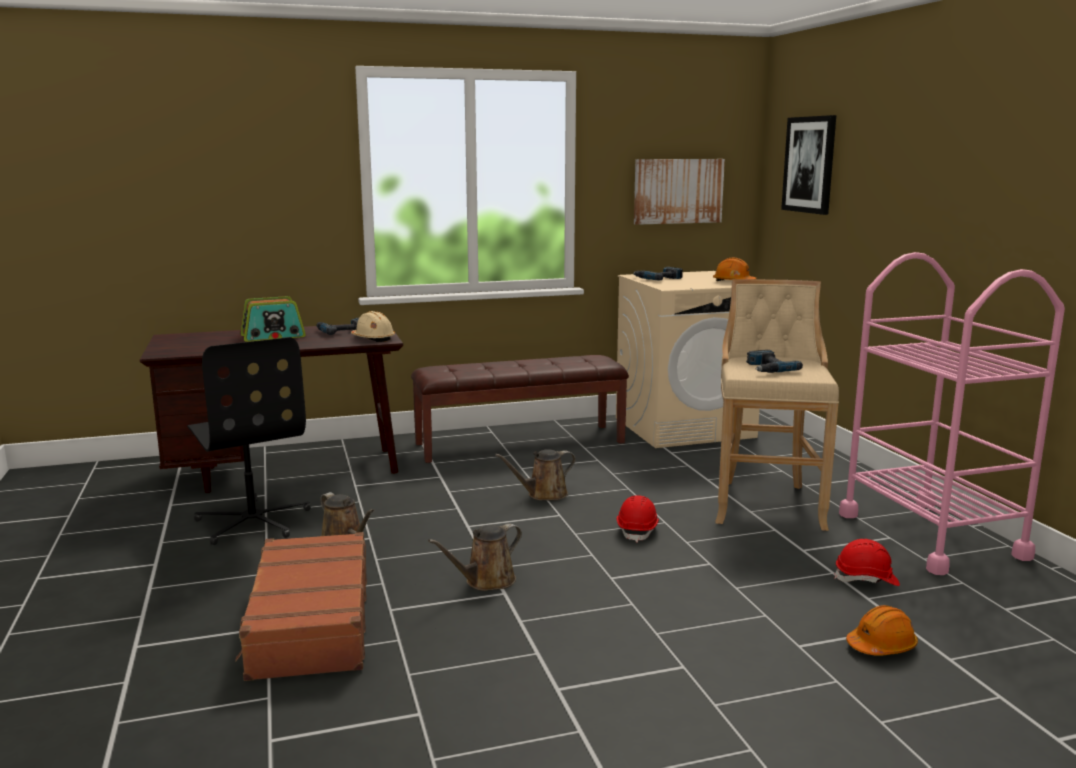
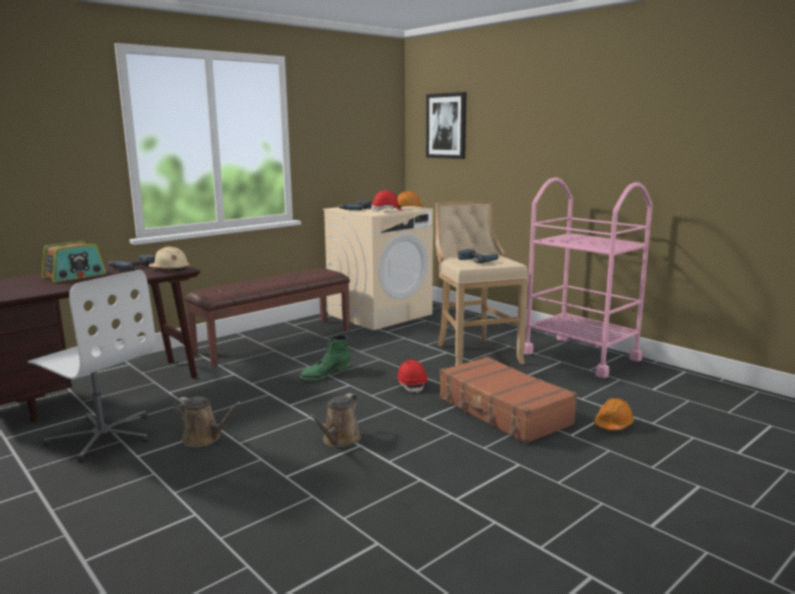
camera: 25 degrees left, 0 degrees up
black office chair [187,337,311,545] -> white office chair [28,270,156,462]
brown suitcase [235,532,367,681] -> brown suitcase moved to [439,356,577,444]
brown watering can [495,449,576,500] -> green boot [299,335,350,381]
picture [634,159,725,225] -> none
red hard hat [834,539,900,586] -> red hard hat moved to [372,190,401,212]

